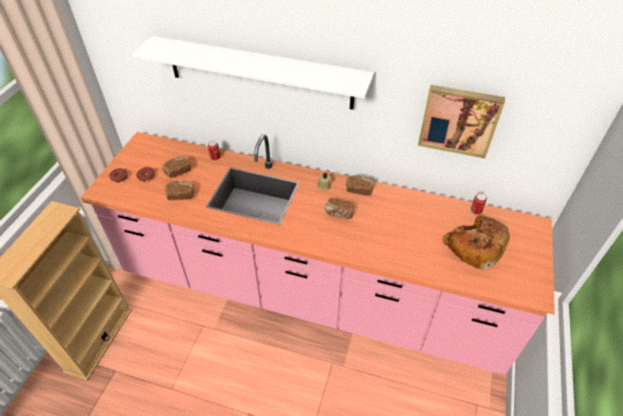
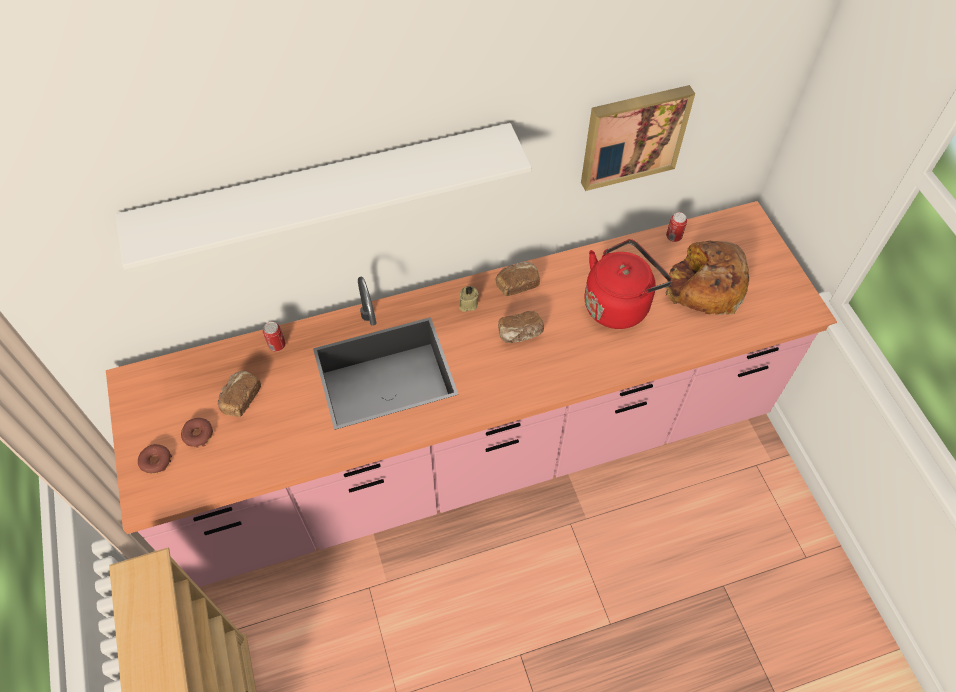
camera: 35 degrees left, 10 degrees up
bread [165,181,194,200] -> none
none -> red kettle [584,239,672,329]

